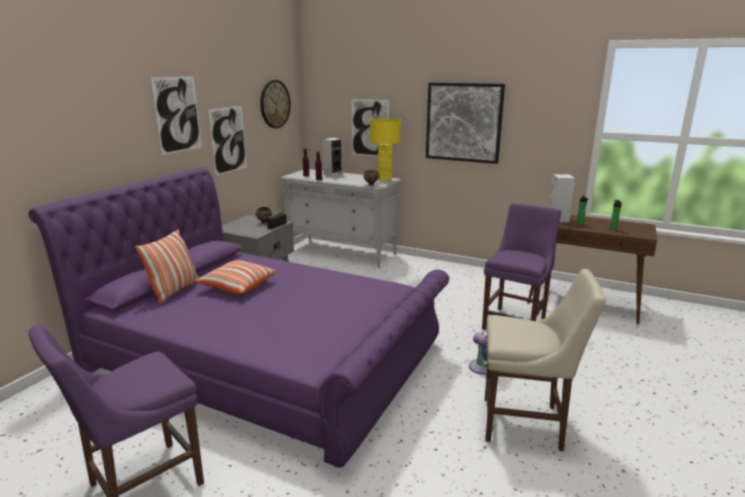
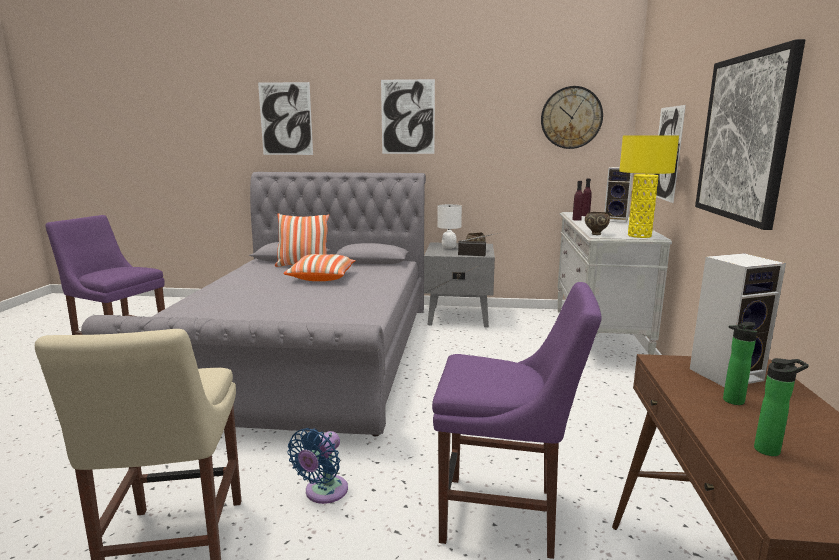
camera: 70 degrees right, 5 degrees down
purple bed [28,167,449,468] -> grey bed [81,172,426,436]
picture [208,106,247,176] -> picture moved to [258,82,313,155]
none -> white table lamp [437,204,462,249]

